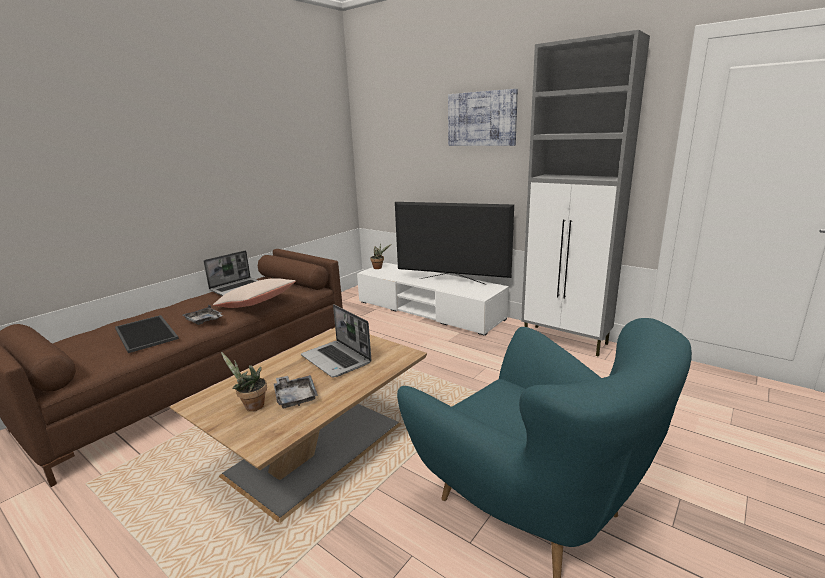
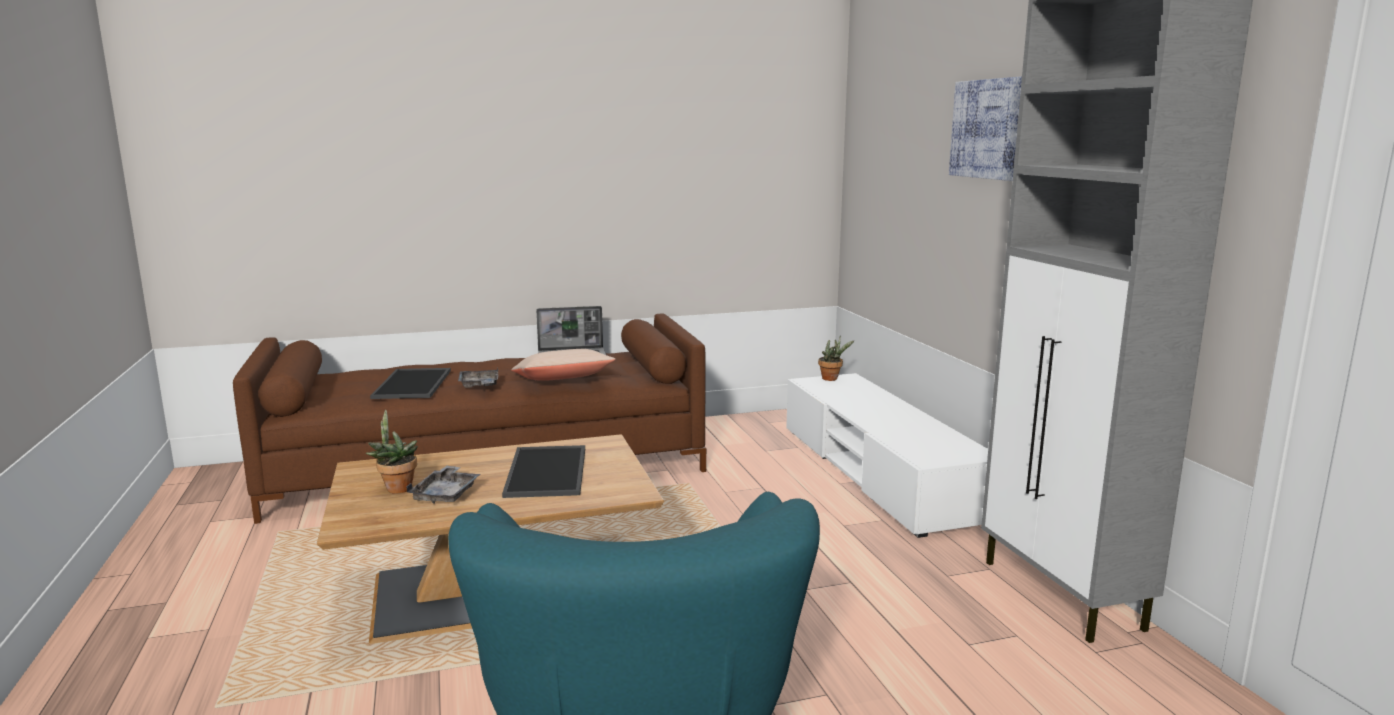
camera: 35 degrees right, 5 degrees down
laptop [301,304,372,377] -> tray [502,445,585,498]
television [395,202,514,285] -> none

